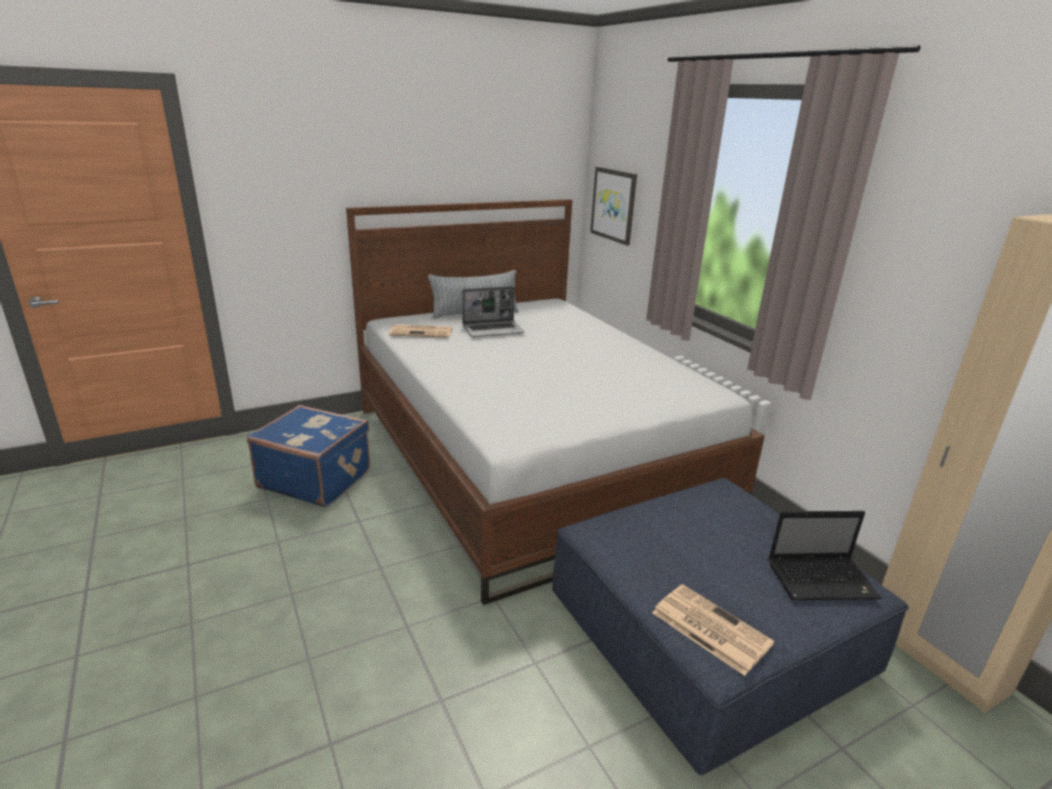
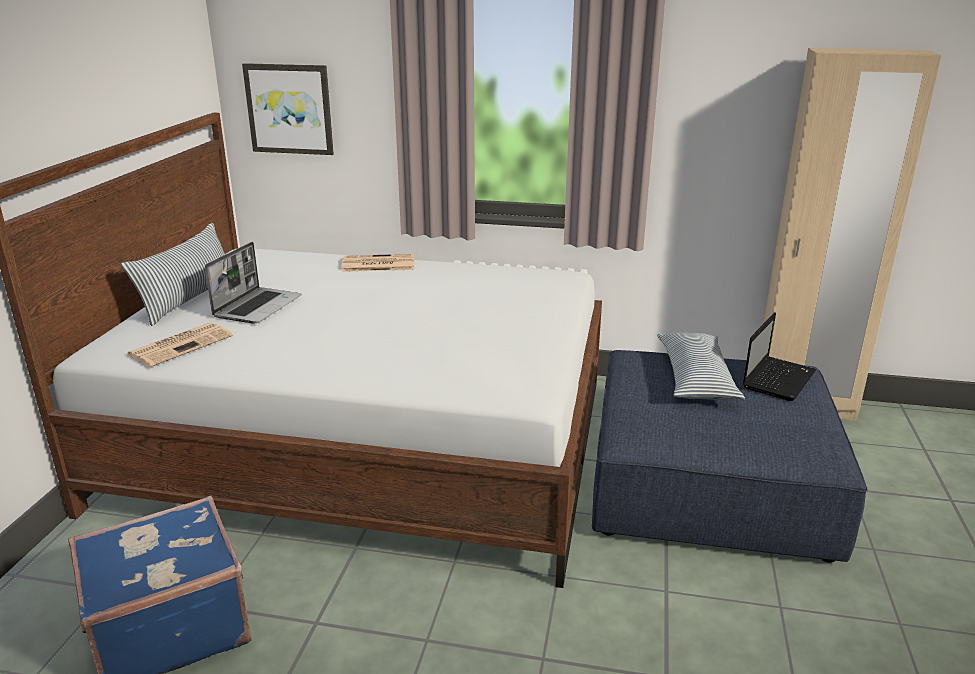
camera: 50 degrees left, 0 degrees up
newspaper [652,584,774,676] -> newspaper moved to [341,254,414,272]
none -> pillow [657,332,745,400]

